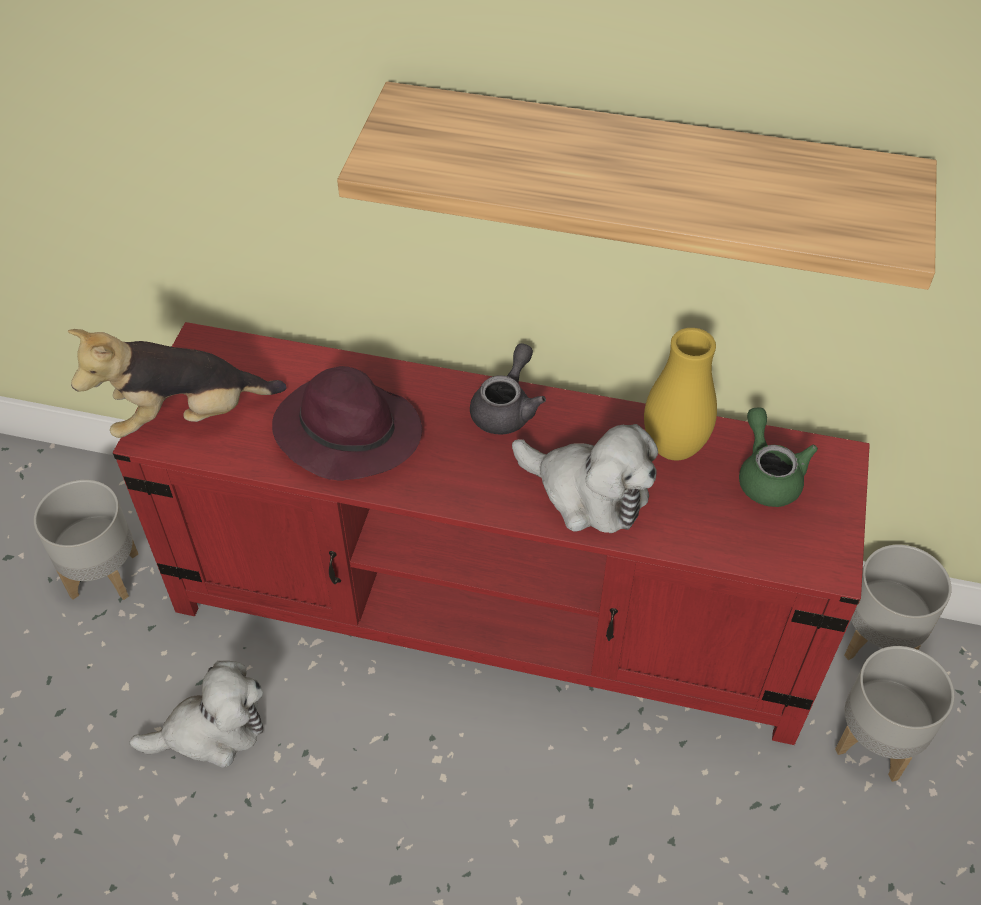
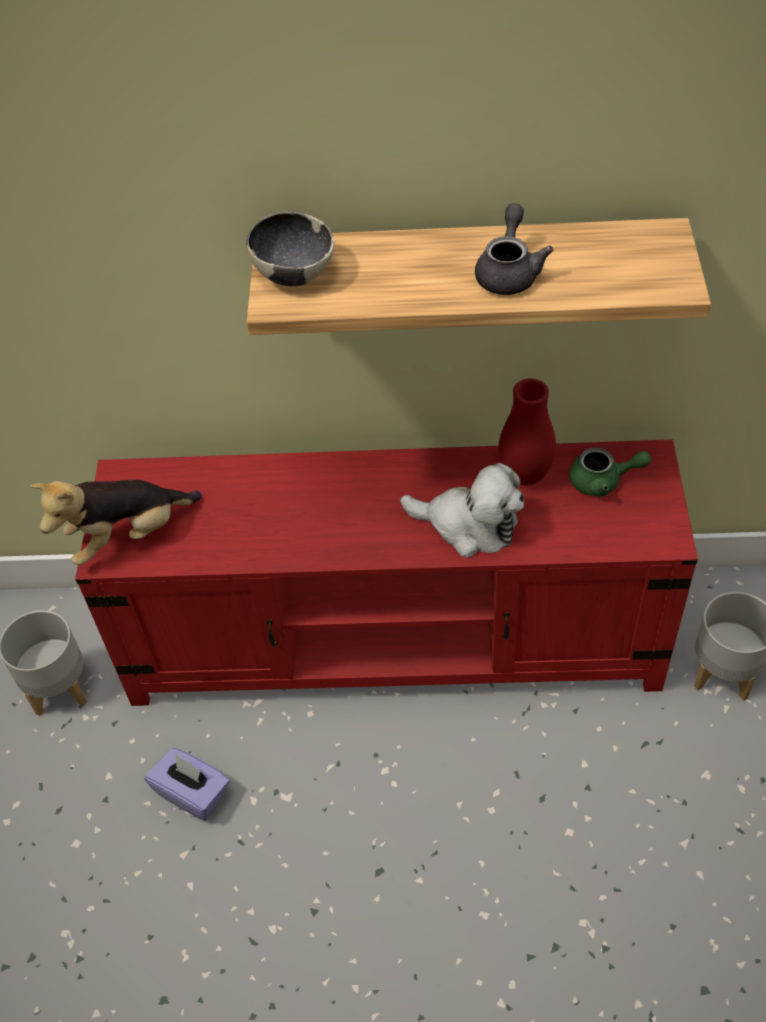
camera: 10 degrees left, 0 degrees up
plush toy [129,661,263,768] -> purple tissue box [145,748,230,821]
purple hat [272,366,422,481] -> none
grey teapot [470,343,546,435] -> grey teapot moved to [475,204,553,295]
yellow vase [644,328,717,460] -> red vase [498,378,556,486]
green teapot [739,408,818,507] -> green teapot turned 120 degrees clockwise [569,447,651,497]
grey planter [844,545,951,660] -> none
none -> bowl [246,212,334,286]

